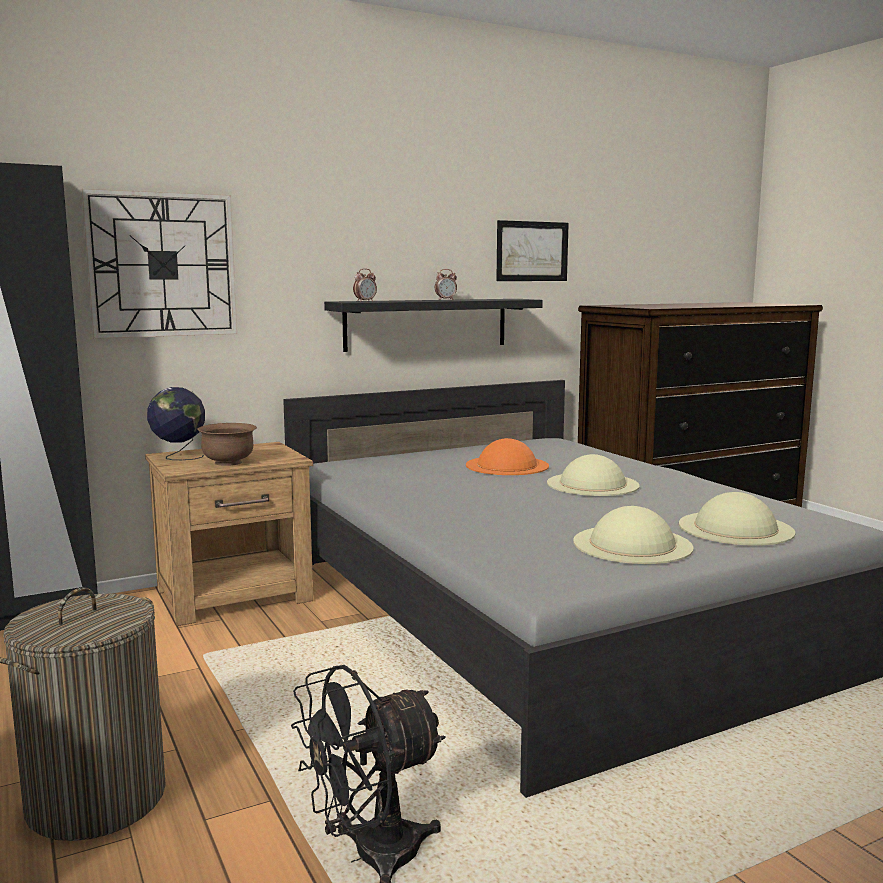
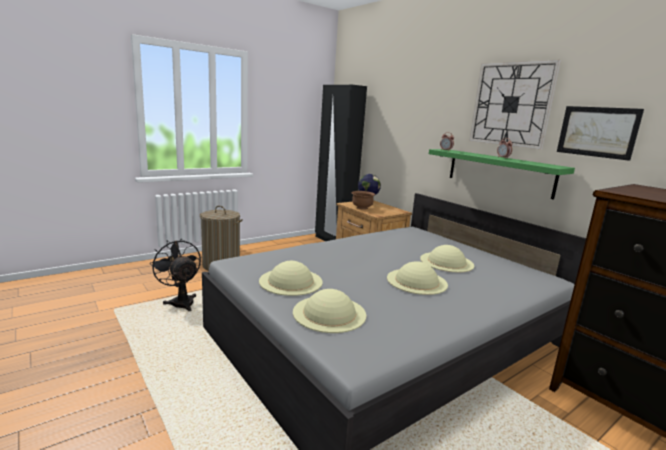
camera: 80 degrees right, 5 degrees up
wall clock [81,189,237,339] -> wall clock moved to [469,60,561,150]
black shelf [324,299,543,352] -> green shelf [429,149,575,200]
orange hat [466,438,549,475] -> beige hat [420,245,474,272]

